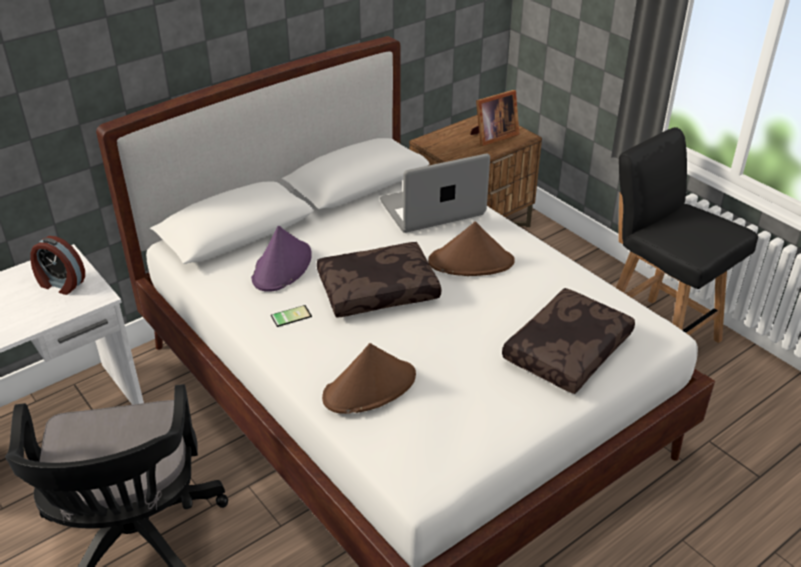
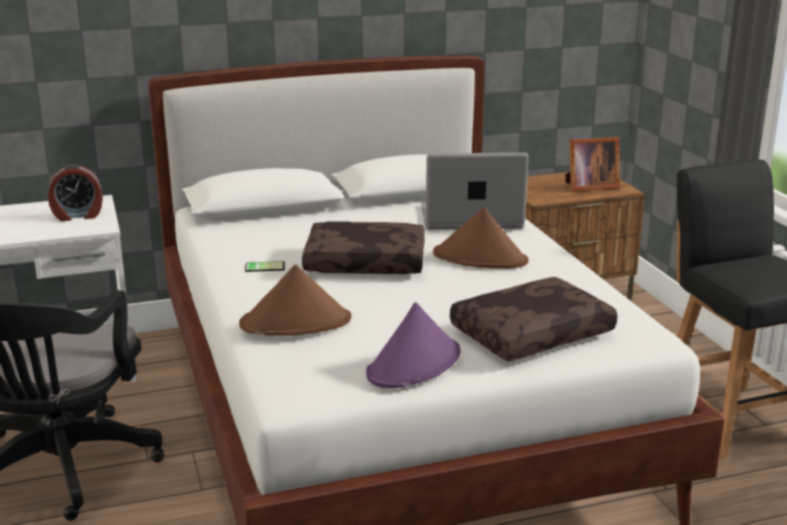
camera: 20 degrees right, 15 degrees down
alarm clock [30,236,85,295] -> alarm clock turned 60 degrees counterclockwise [48,165,103,221]
purple hat [251,226,312,292] -> purple hat moved to [366,302,461,388]

